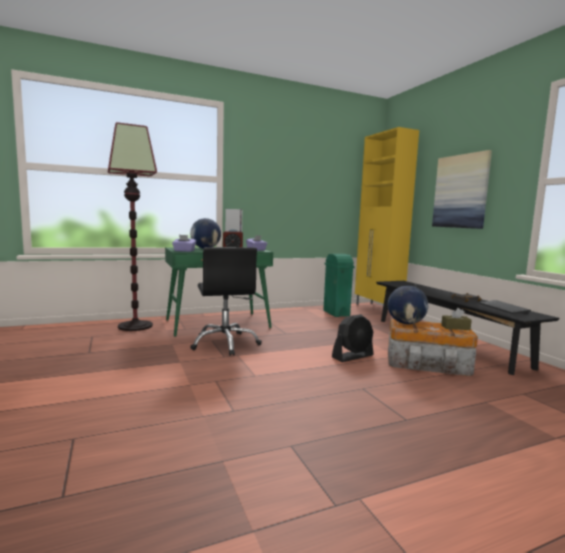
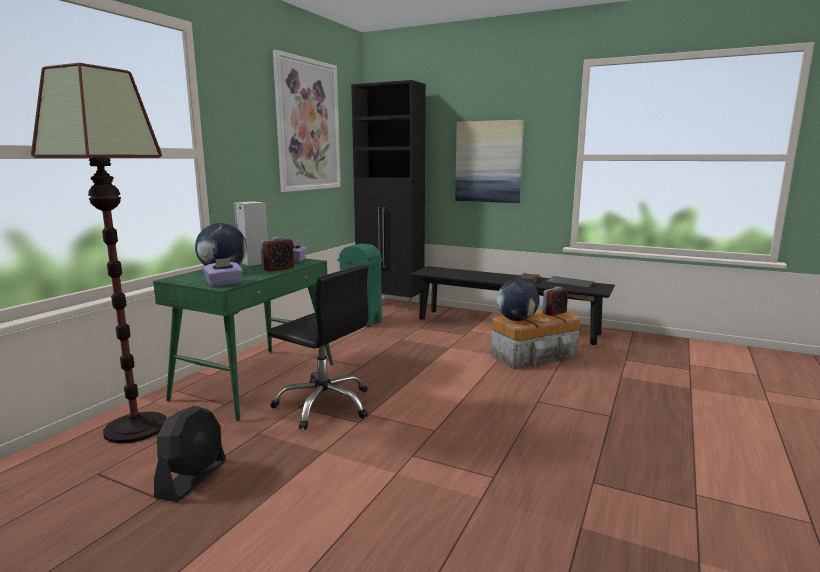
camera: 40 degrees left, 5 degrees up
black fan [332,314,374,362] -> black fan moved to [154,406,226,503]
yellow cabinet [355,127,419,305] -> black cabinet [351,80,426,311]
brown tissue box [441,308,472,330] -> alarm clock [542,287,568,316]
none -> picture [273,50,341,192]

